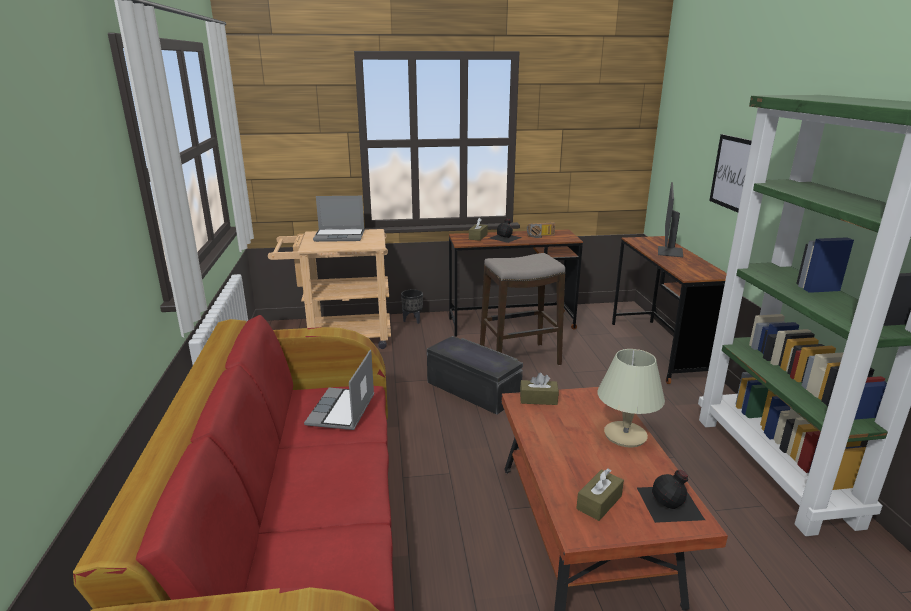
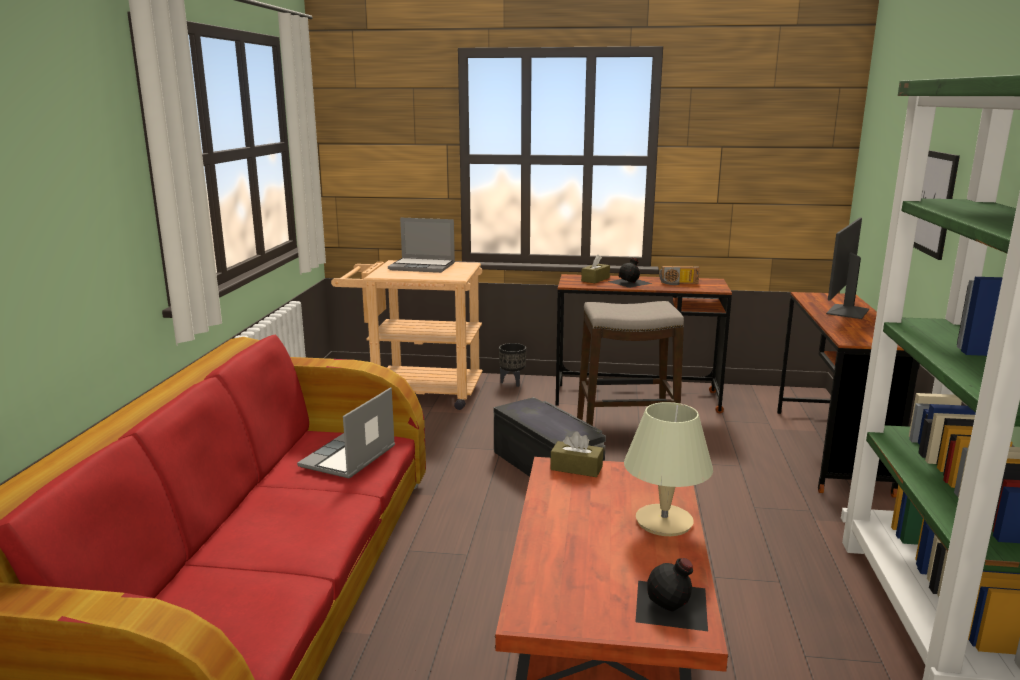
camera: 15 degrees right, 5 degrees down
brown tissue box [576,468,624,521] -> none

